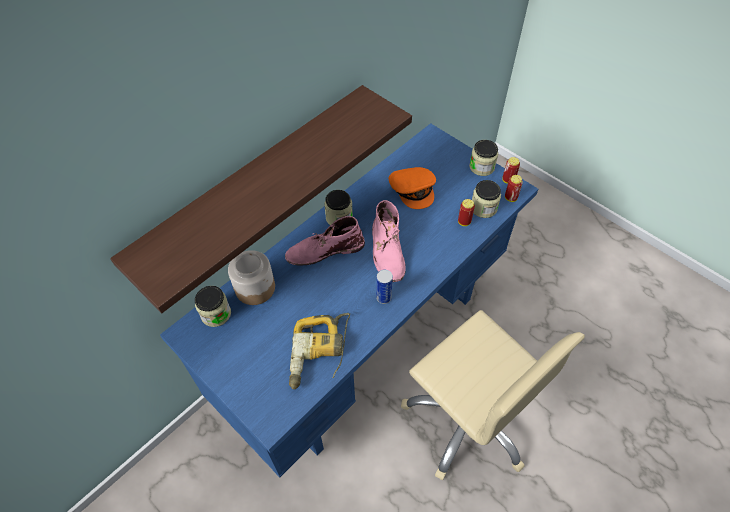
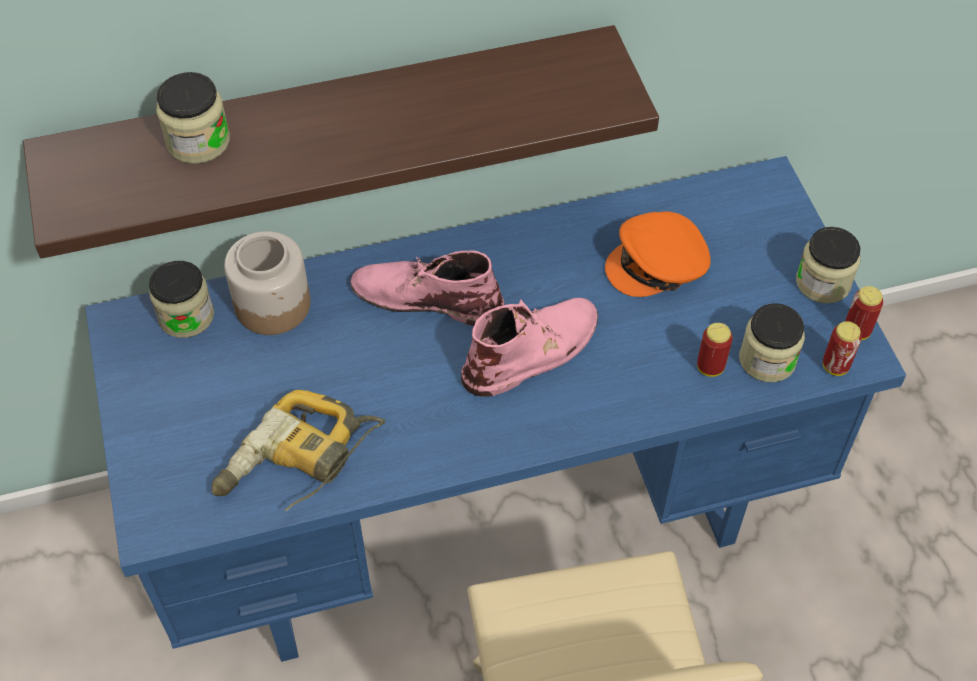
camera: 30 degrees right, 0 degrees up
jar [324,190,353,225] -> jar moved to [156,72,230,164]
pink boot [372,200,406,282] -> pink boot turned 150 degrees counterclockwise [461,298,598,397]
can [376,270,393,304] -> none
orange cap [389,167,436,209] -> orange cap turned 60 degrees clockwise [605,212,711,297]

